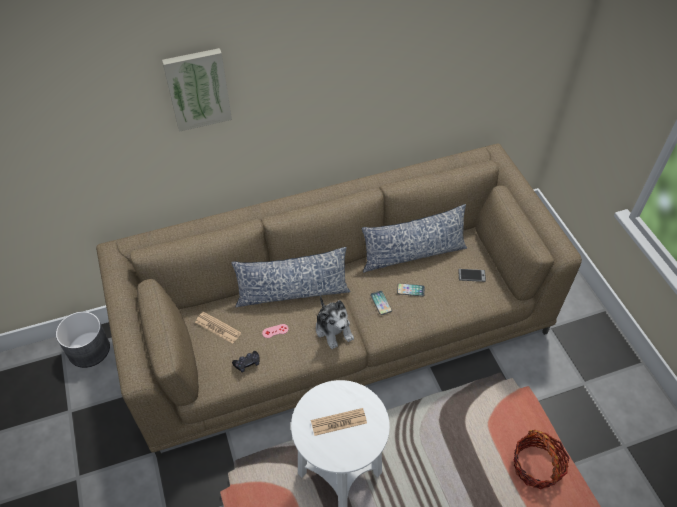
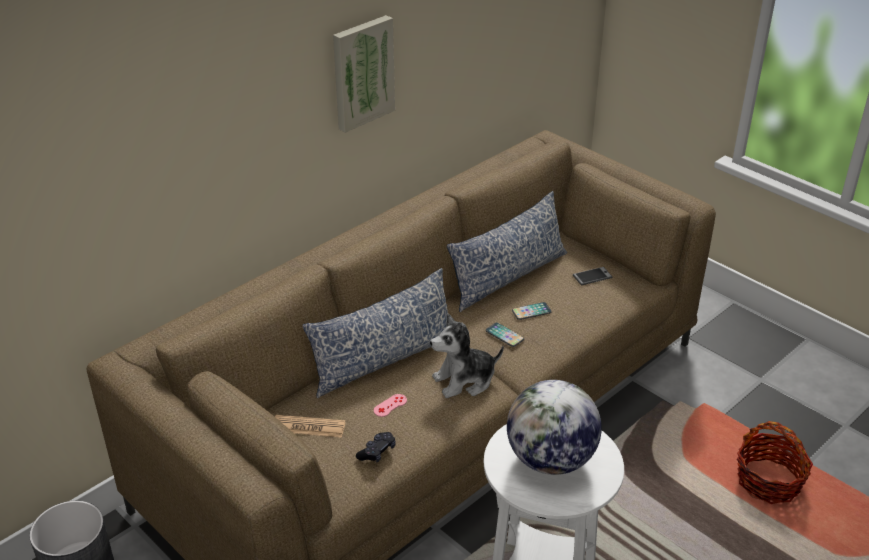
camera: 25 degrees left, 15 degrees down
picture [162,48,232,132] -> picture moved to [333,15,395,133]
newspaper [311,408,367,436] -> globe [507,380,602,475]
plush toy [316,295,354,349] -> plush toy turned 120 degrees clockwise [430,314,504,398]

